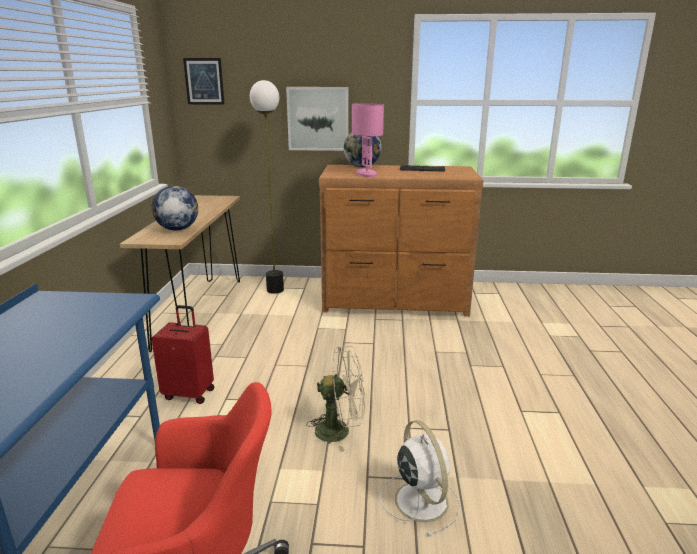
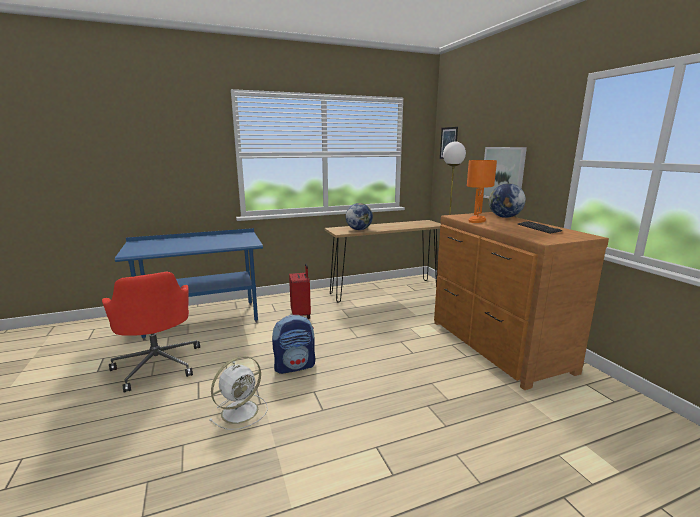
camera: 65 degrees right, 5 degrees down
beige fan [306,346,365,452] -> backpack [272,315,315,374]
pink table lamp [352,103,384,177] -> orange table lamp [467,160,497,223]

